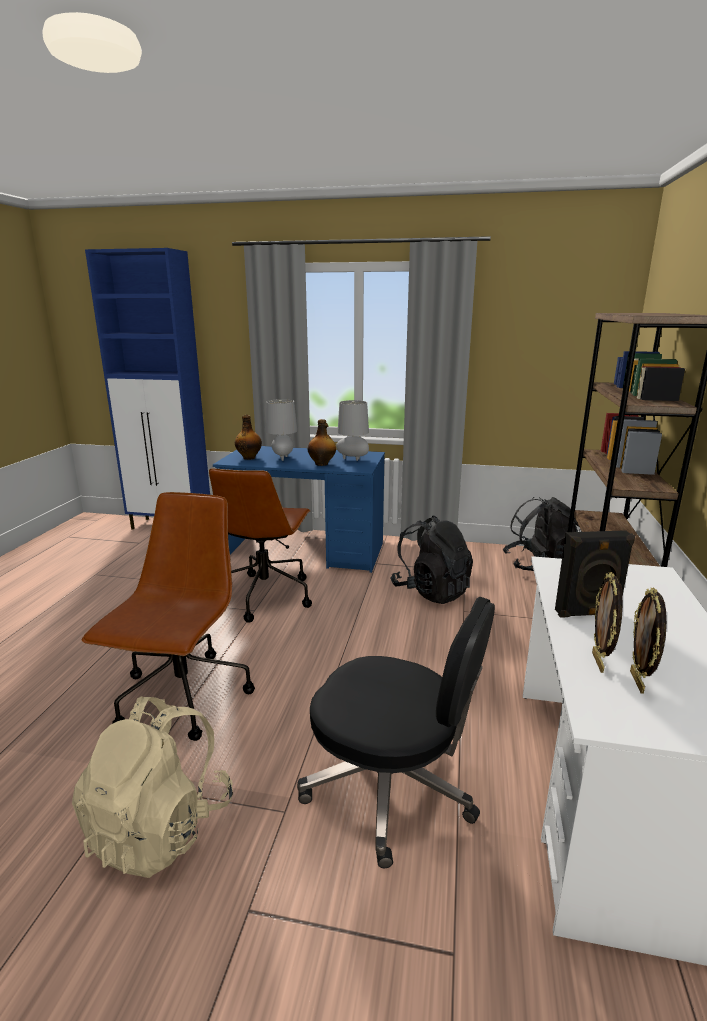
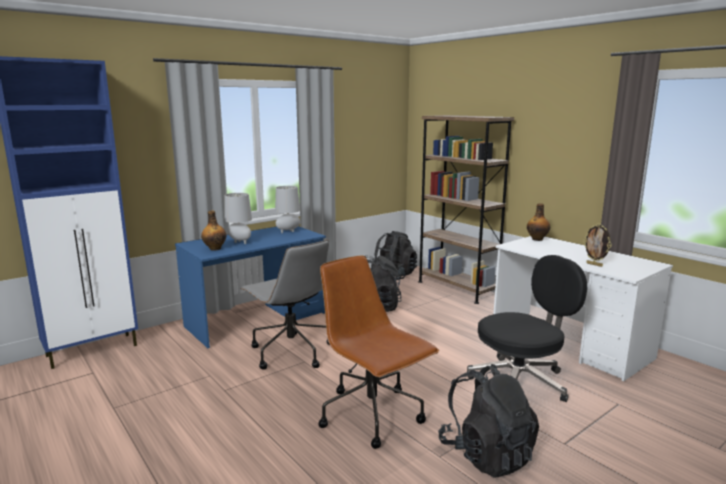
camera: 50 degrees left, 5 degrees down
beige backpack [72,696,233,878] -> black backpack [438,364,539,478]
brown office chair [209,468,312,623] -> grey office chair [241,240,330,370]
bottle [308,419,336,466] -> bottle moved to [527,203,550,241]
black speaker [555,530,635,618] -> none
picture frame [630,588,667,694] -> none

